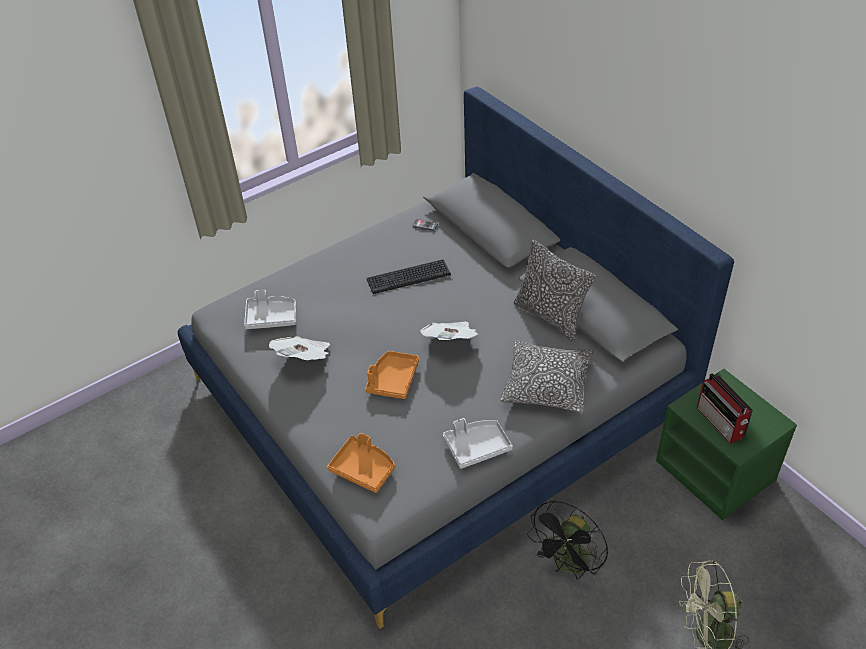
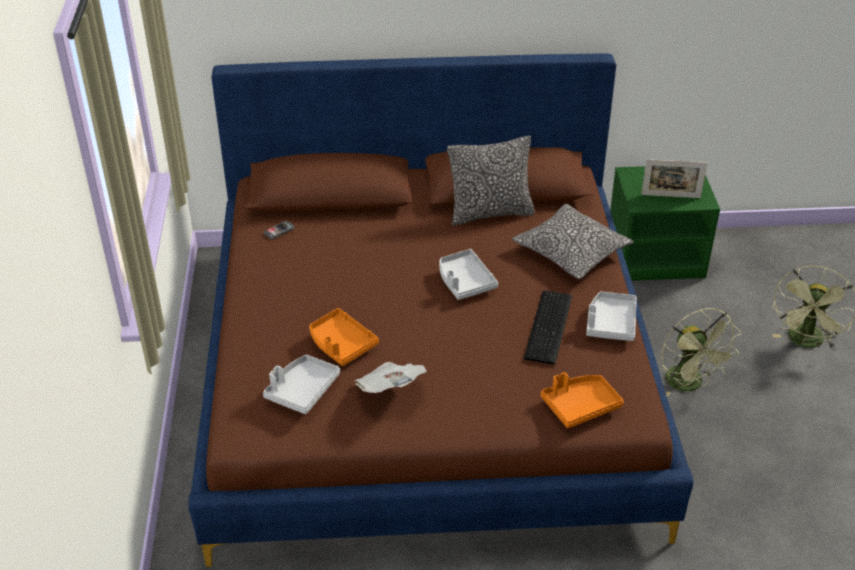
camera: 60 degrees left, 5 degrees down
grey bed [178,87,734,629] -> brown bed [188,54,694,567]
orange tray [365,351,419,399] -> orange tray moved to [309,308,379,366]
keyboard [367,259,451,294] -> keyboard moved to [524,291,572,365]
newspaper [420,321,479,340] -> grey tray [439,249,498,300]
black fan [527,501,608,579] -> green fan [661,308,741,396]
radio [697,373,753,444] -> picture frame [641,159,707,198]

